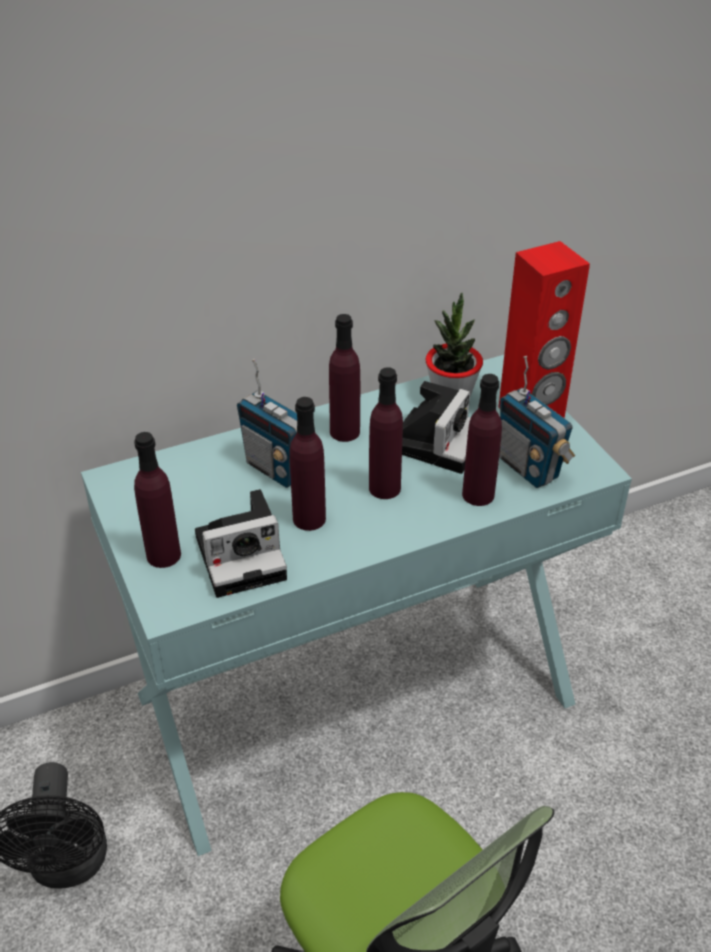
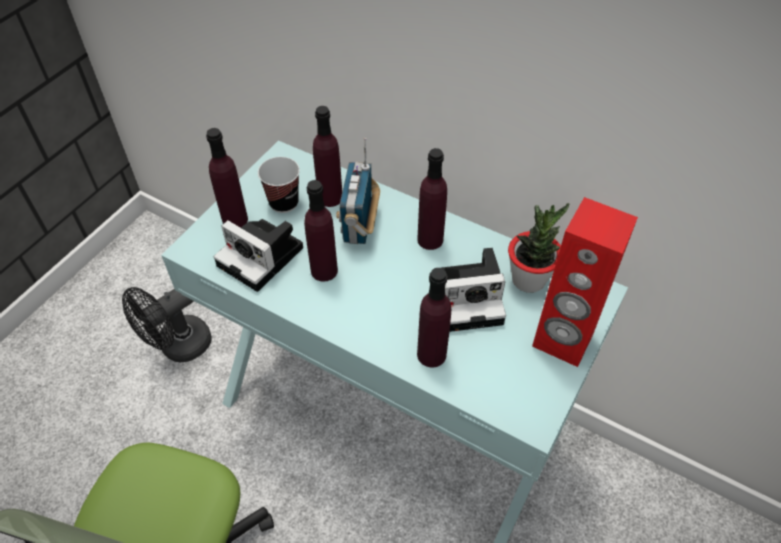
camera: 55 degrees right, 10 degrees up
purple bottle [369,367,403,499] -> purple bottle moved to [313,106,342,207]
radio [499,356,575,488] -> none
none -> cup [258,157,300,213]

